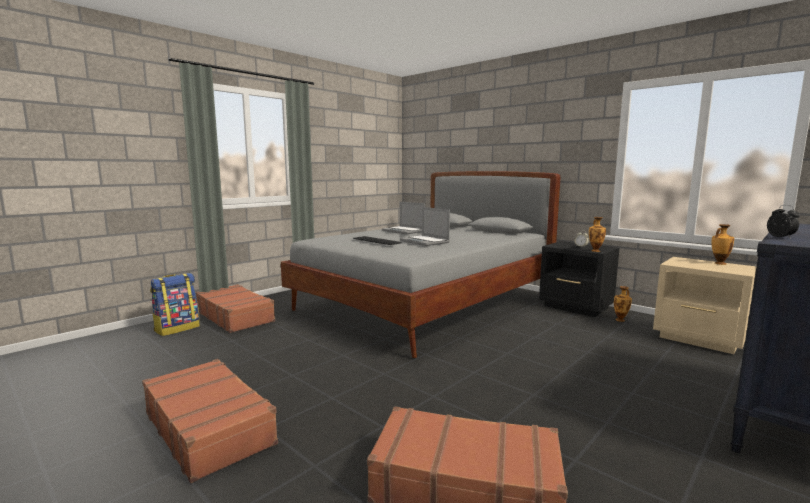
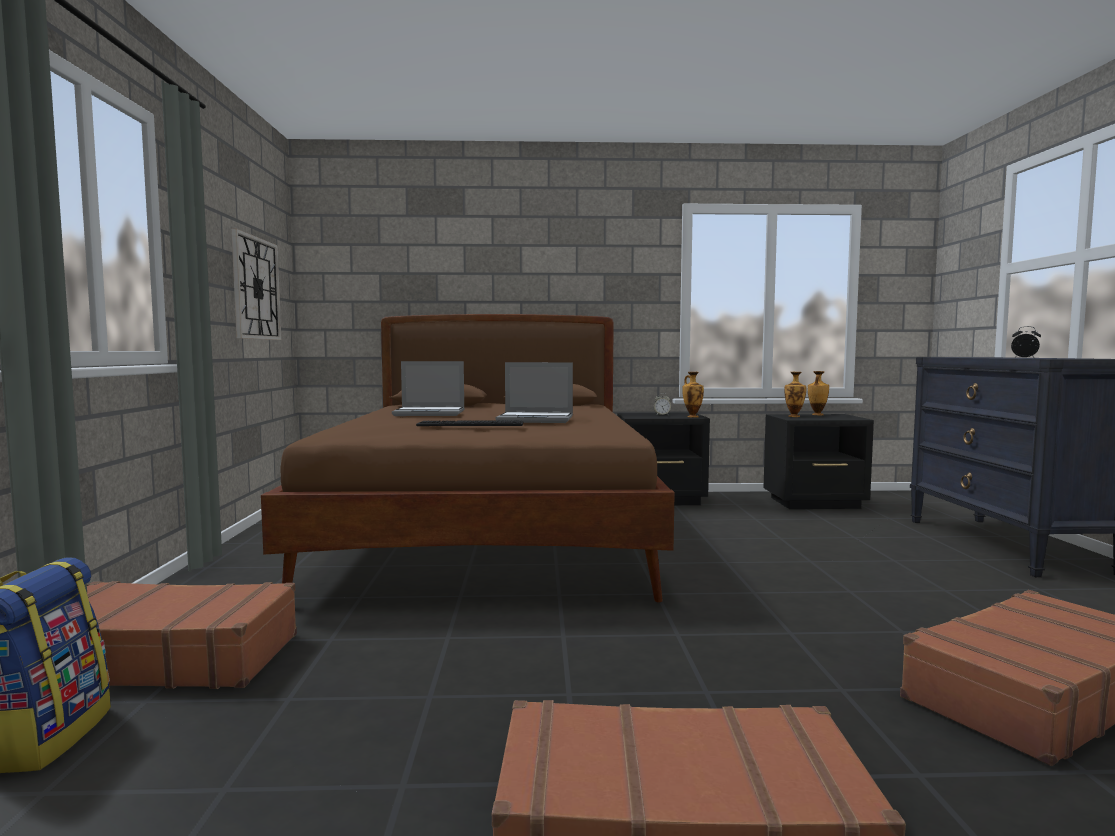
camera: 45 degrees left, 5 degrees down
grey bed [281,171,561,358] -> brown bed [261,314,675,602]
vase [614,286,632,322] -> vase moved to [785,372,806,417]
beige nightstand [653,257,757,354] -> black nightstand [763,414,874,509]
none -> wall clock [231,228,281,340]

